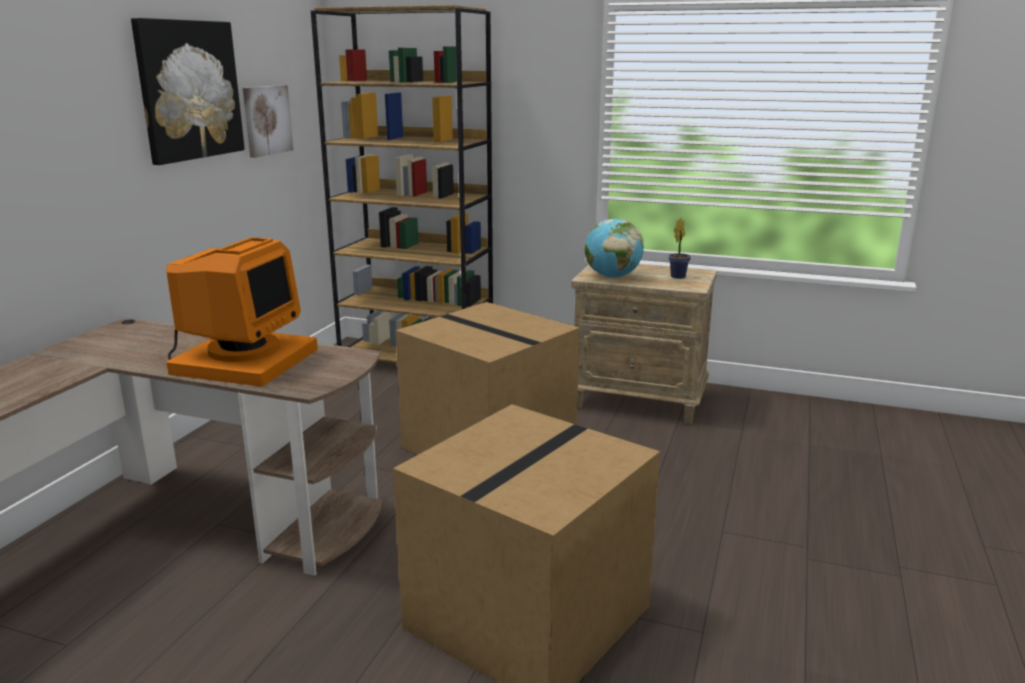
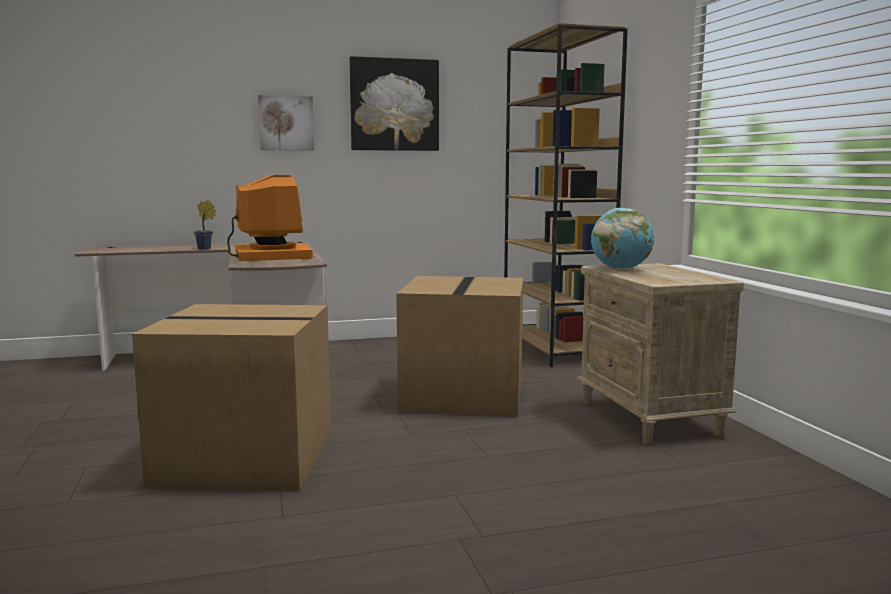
camera: 55 degrees right, 10 degrees down
monitor [166,237,318,387] -> monitor turned 90 degrees counterclockwise [227,175,313,261]
picture [243,85,293,158] -> picture moved to [258,95,314,151]
potted plant [669,218,691,279] -> potted plant moved to [194,200,216,250]

